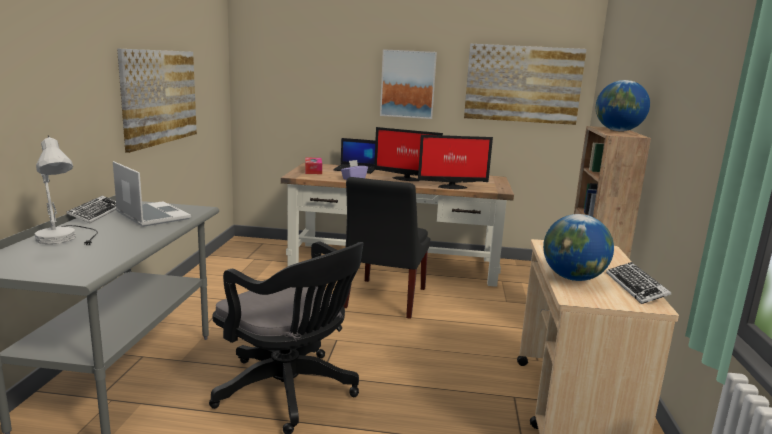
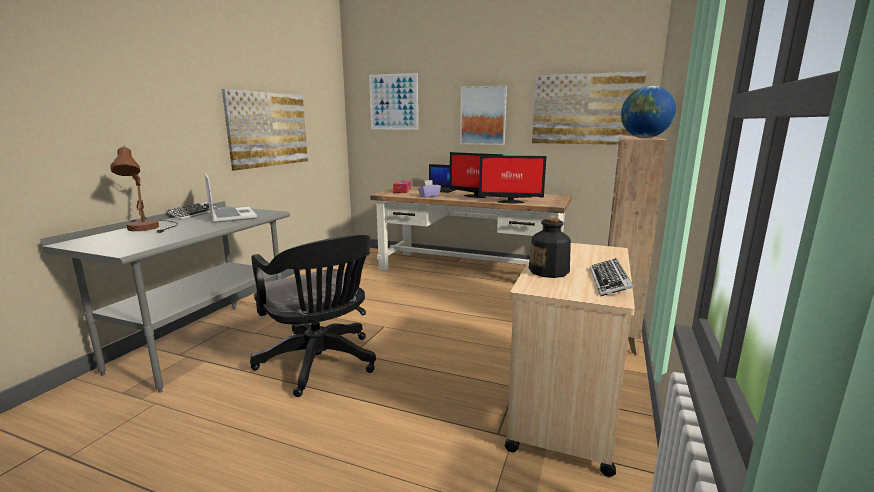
camera: 15 degrees right, 0 degrees up
white table lamp [34,135,98,245] -> brown table lamp [110,145,178,233]
black chair [344,177,430,319] -> none
globe [543,214,614,281] -> bottle [529,217,571,278]
none -> picture [369,73,418,130]

